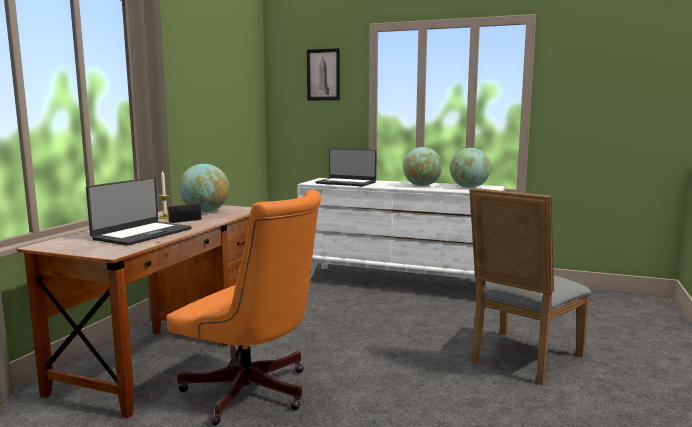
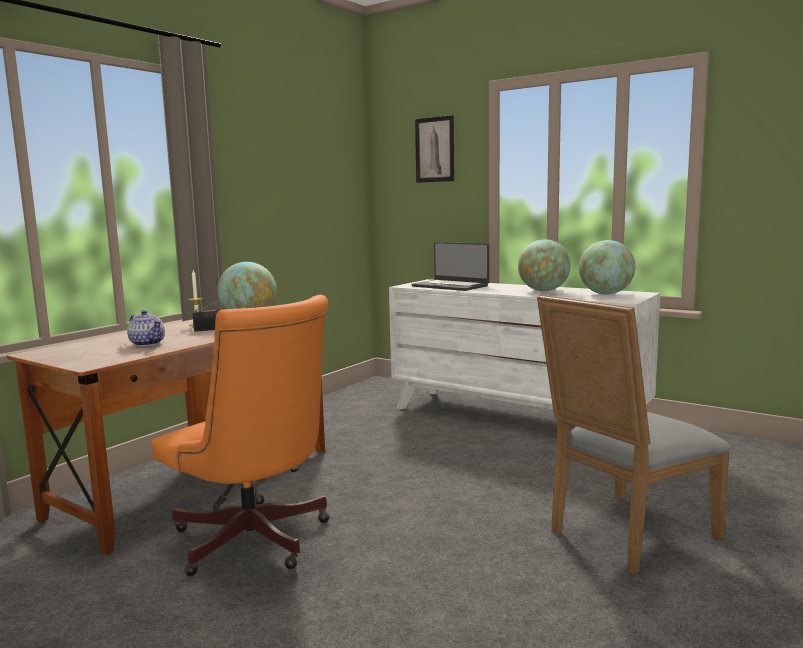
camera: 15 degrees right, 0 degrees up
laptop [86,177,191,246] -> teapot [127,310,165,346]

